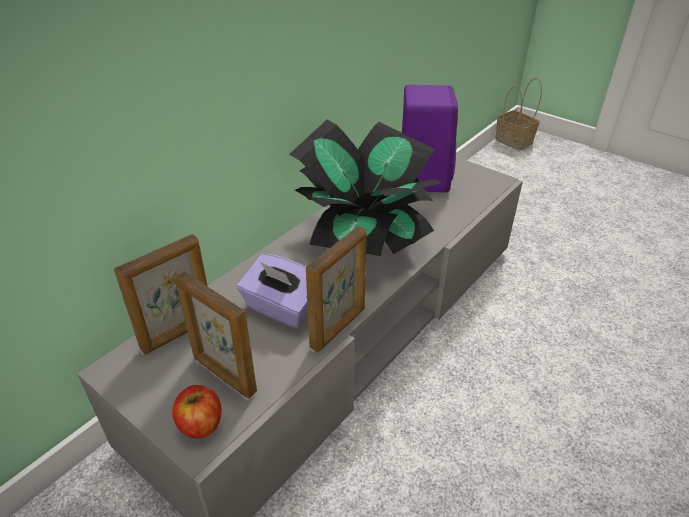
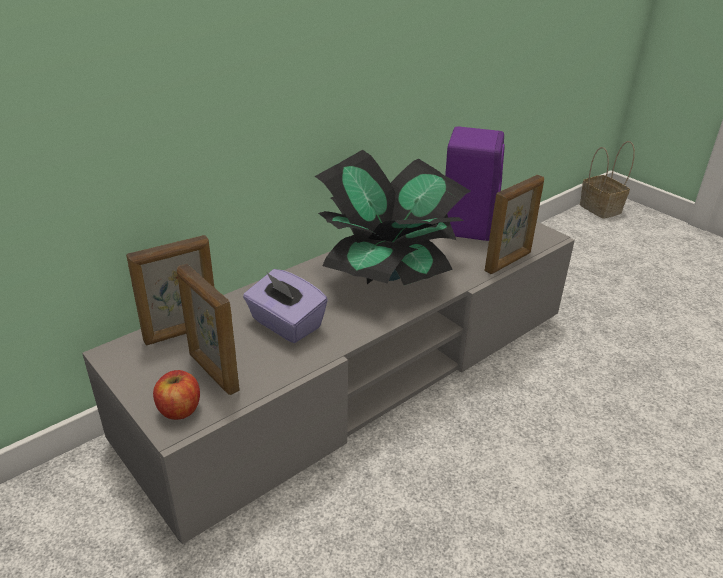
camera: 10 degrees right, 5 degrees down
picture frame [306,226,367,352] -> picture frame moved to [485,175,544,274]

